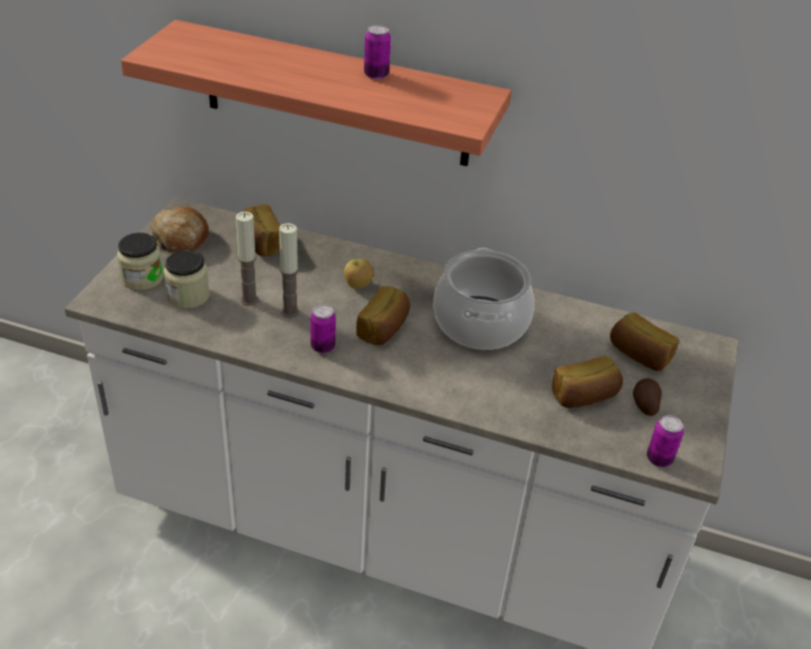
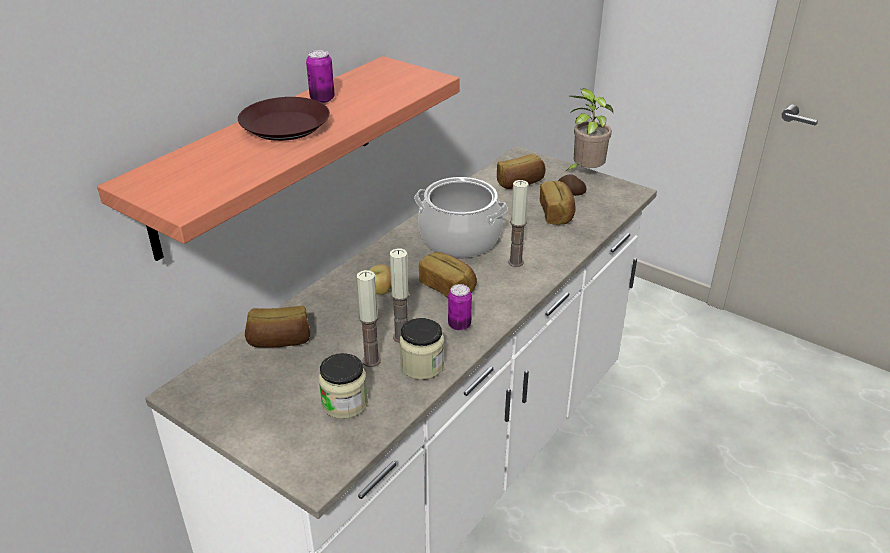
camera: 70 degrees left, 5 degrees down
jar [117,233,164,290] -> jar moved to [399,318,444,380]
bread [151,207,209,253] -> none
can [647,415,684,467] -> none
none -> brown plate [238,97,330,141]
none -> candle [508,180,528,267]
none -> potted plant [566,89,613,171]

